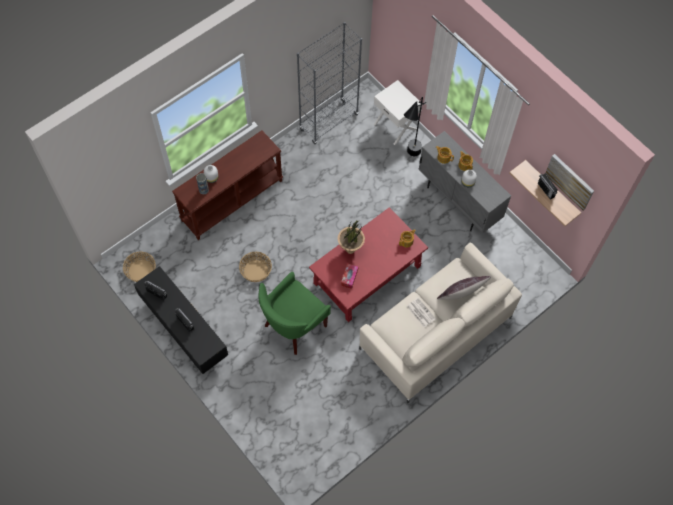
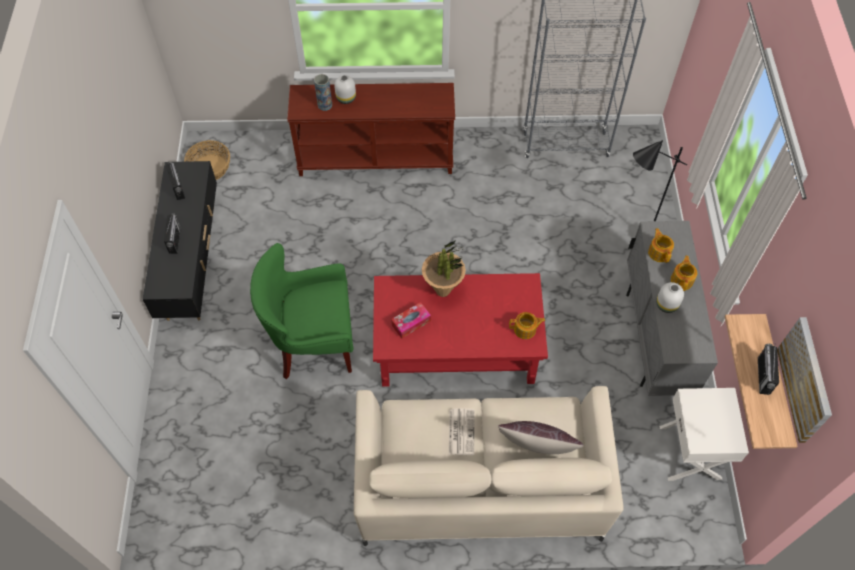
camera: 40 degrees right, 5 degrees down
basket [239,252,272,282] -> none
white nightstand [374,80,422,145] -> white nightstand moved to [659,388,749,481]

